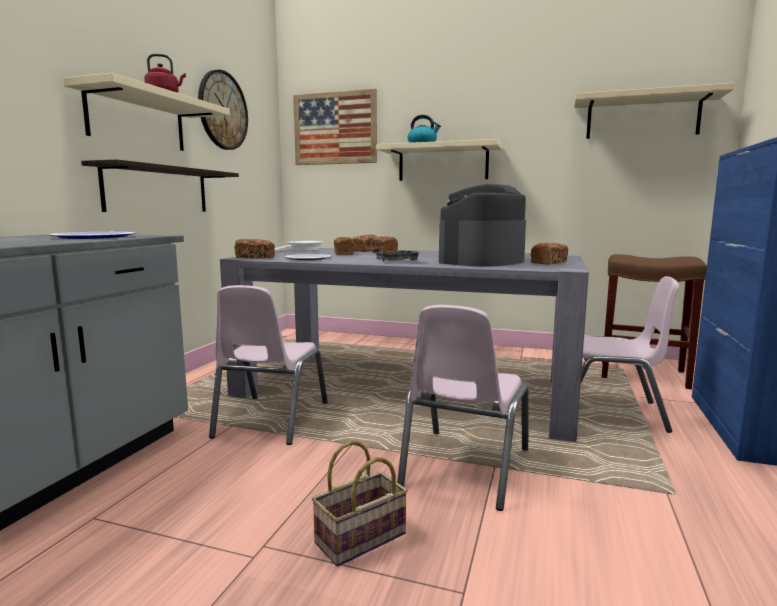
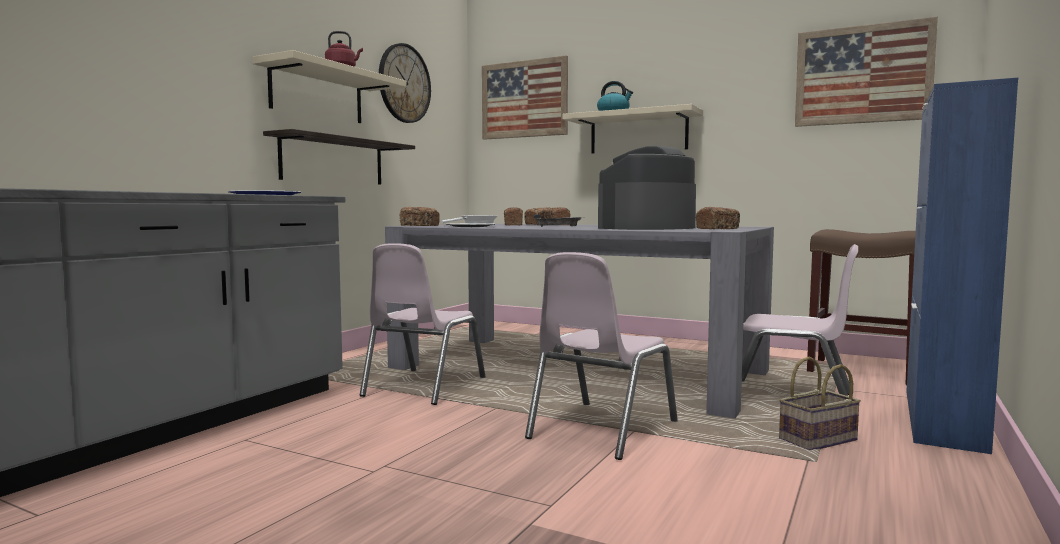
camera: 10 degrees right, 5 degrees down
basket [312,441,408,567] -> basket moved to [779,357,861,450]
beige shelf [574,83,735,139] -> picture [795,16,938,127]

